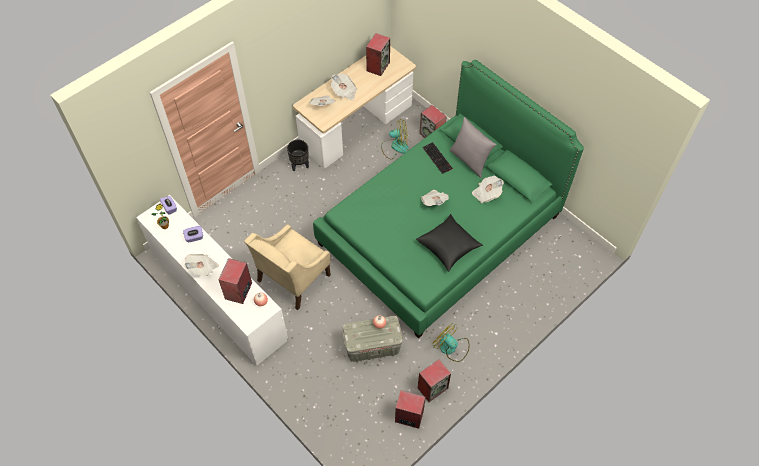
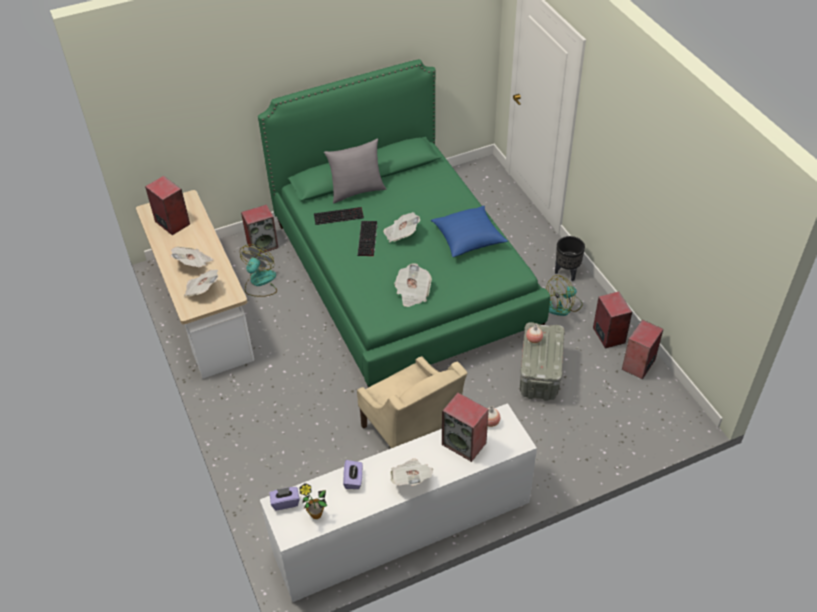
camera: 70 degrees left, 10 degrees down
black planter [287,140,309,171] -> black planter moved to [555,236,585,281]
black pillow [416,214,483,271] -> blue pillow [431,206,508,257]
newspaper [472,176,504,204] -> newspaper moved to [394,263,432,307]
none -> keyboard [357,221,377,256]

